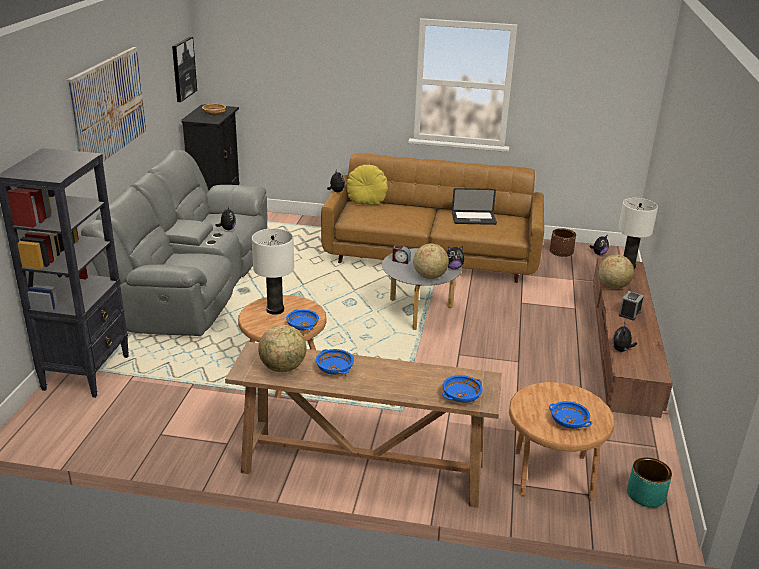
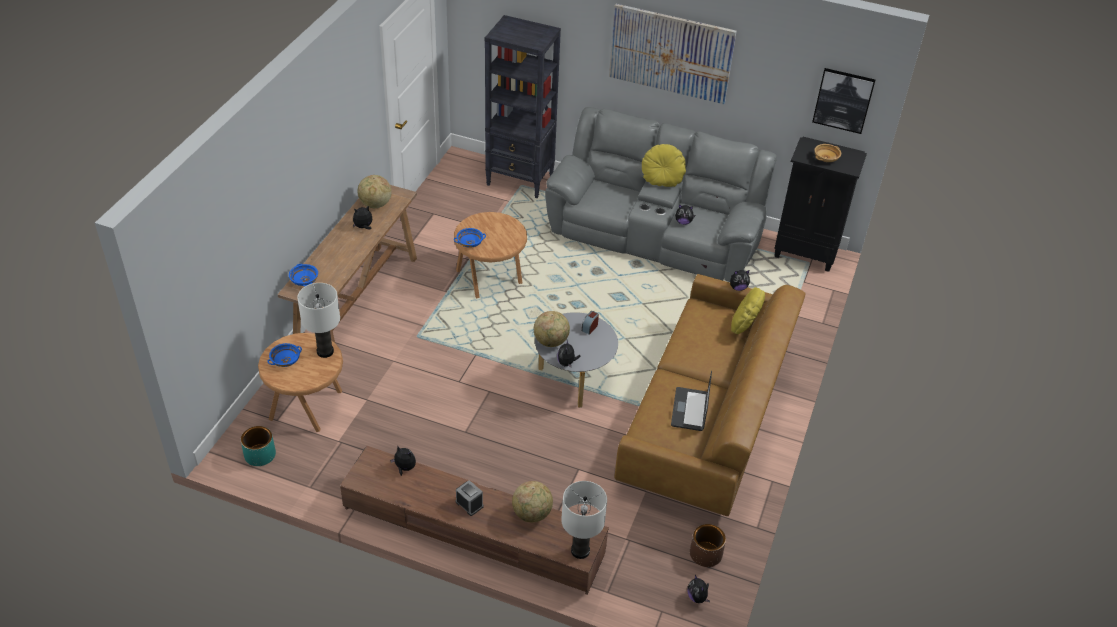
camera: 100 degrees right, 15 degrees up
white table lamp [252,228,294,315] -> white table lamp moved to [297,283,340,358]
blue bowl [316,349,354,375] -> plush toy [353,205,372,230]
none -> yellow pillow [642,144,686,187]

